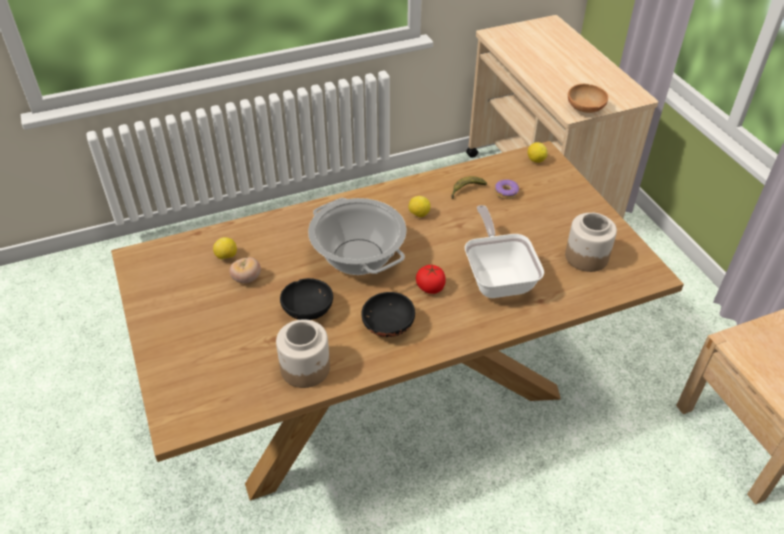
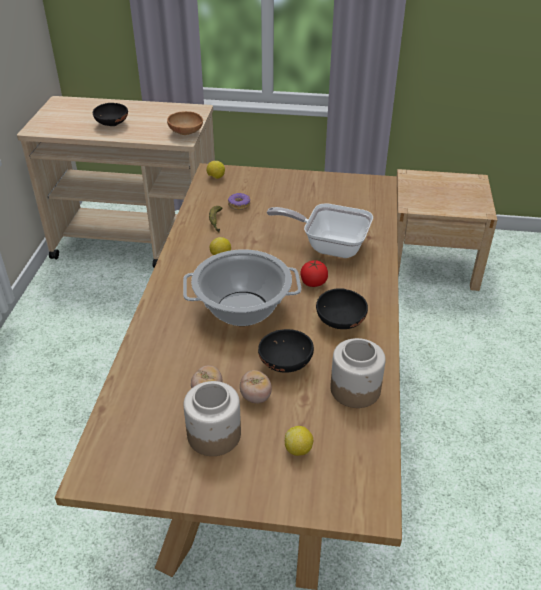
camera: 60 degrees left, 5 degrees down
lemon [213,237,237,260] -> lemon moved to [285,426,313,456]
jar [565,213,617,272] -> jar moved to [184,381,241,456]
none -> black bowl [93,103,128,126]
none -> tomato [240,370,272,404]

